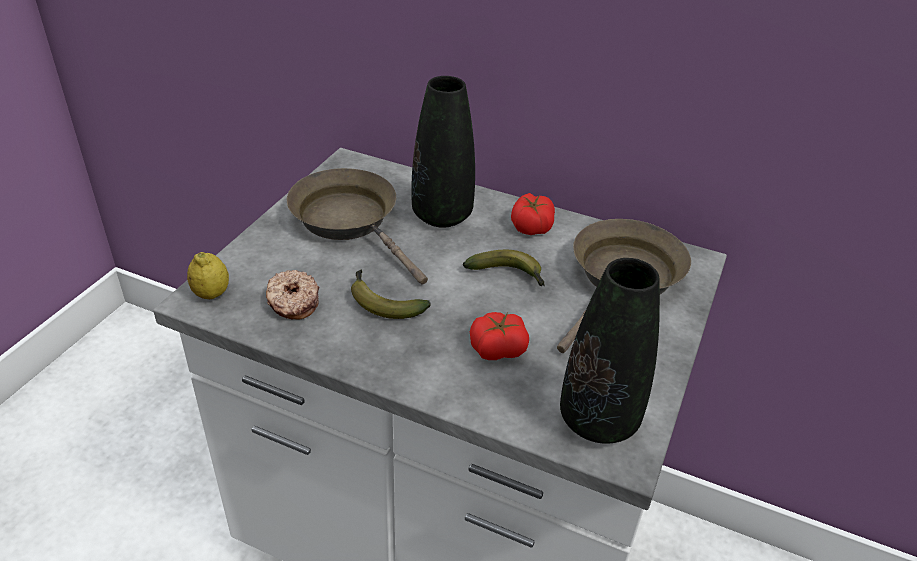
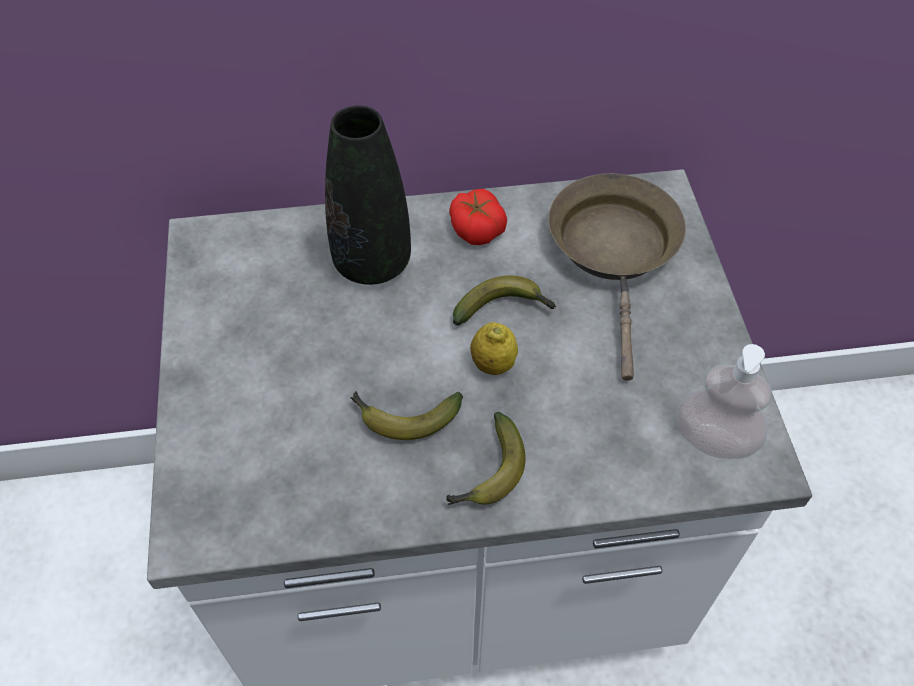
camera: 30 degrees left, 15 degrees up
lemon [187,252,229,299] -> lemon moved to [470,322,518,375]
donut [266,270,319,320] -> none
brown frying pan [287,168,428,285] -> none
tomato [470,312,529,360] -> none
black vase [560,258,660,444] -> soap dispenser [676,344,772,459]
none -> banana [446,412,526,505]

